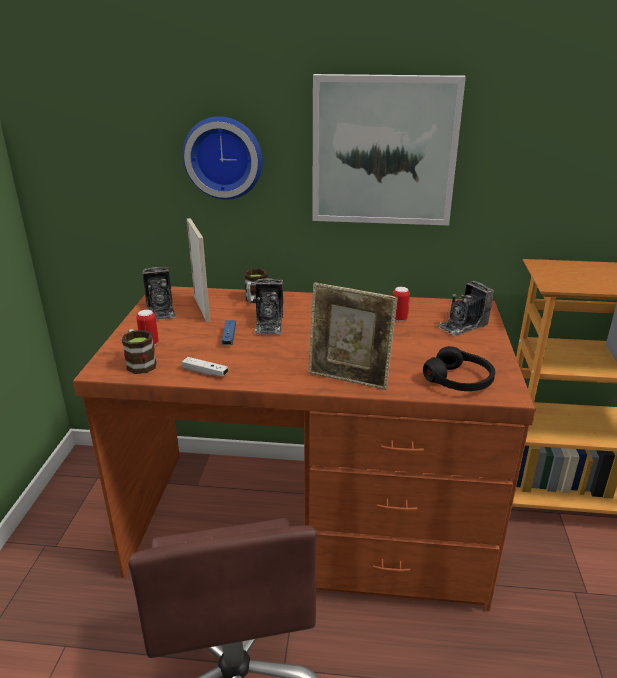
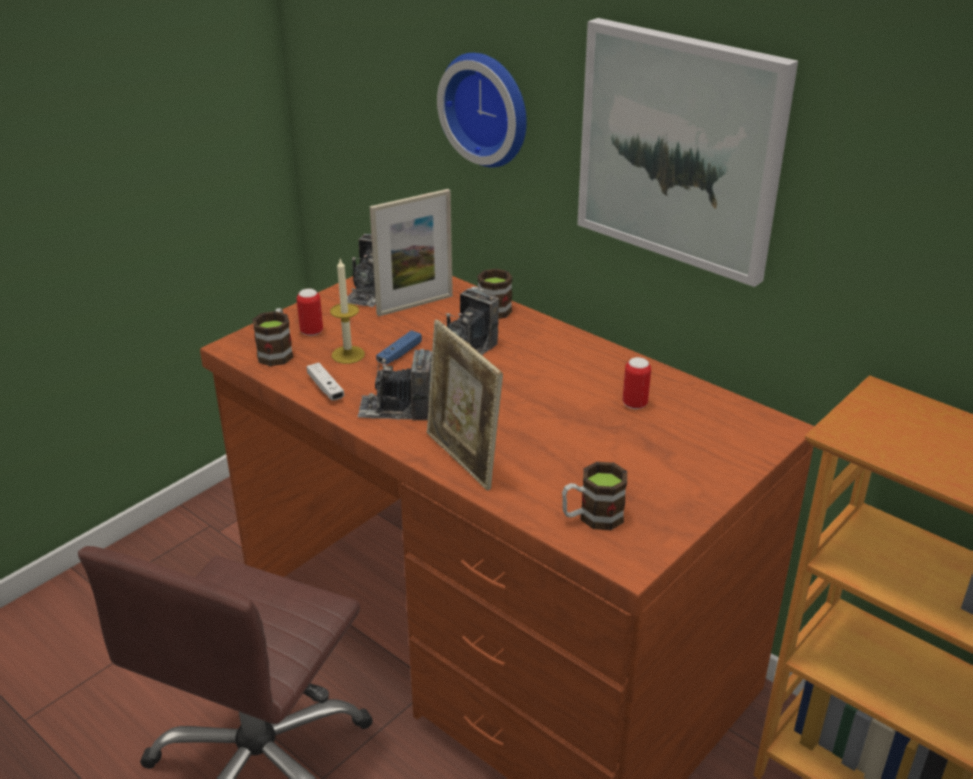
camera: 35 degrees right, 5 degrees up
picture frame [187,218,210,322] -> picture frame turned 45 degrees clockwise [370,189,453,316]
black headphones [423,346,495,391] -> mug [562,462,627,530]
camera [436,281,494,336] -> camera moved to [358,349,432,420]
none -> candle [330,257,365,364]

